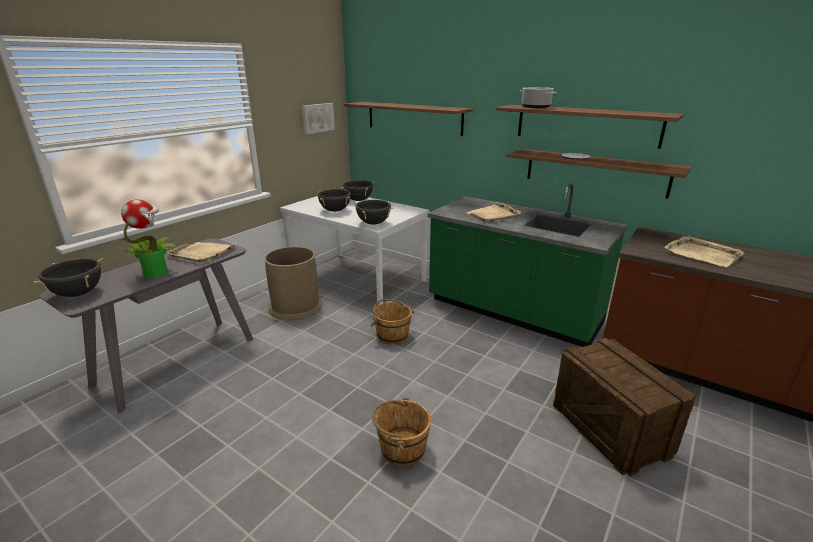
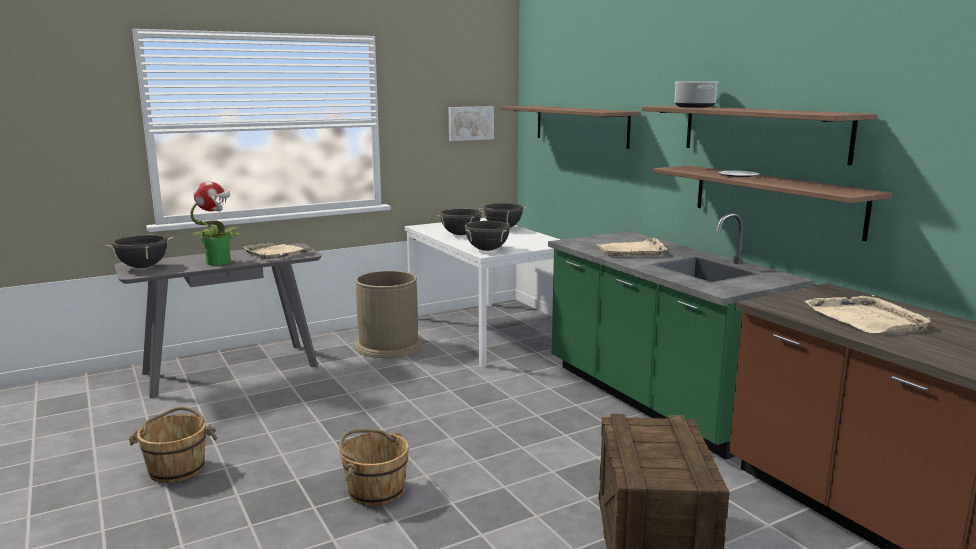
camera: 25 degrees right, 10 degrees down
brown bucket [371,299,414,344] -> brown bucket moved to [129,407,218,483]

